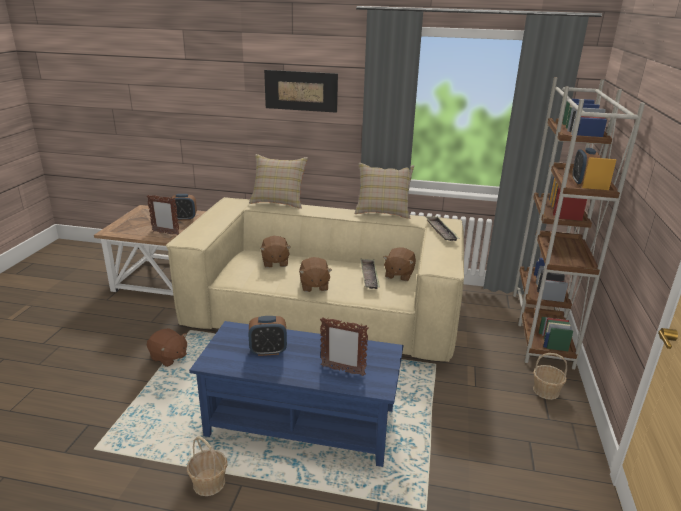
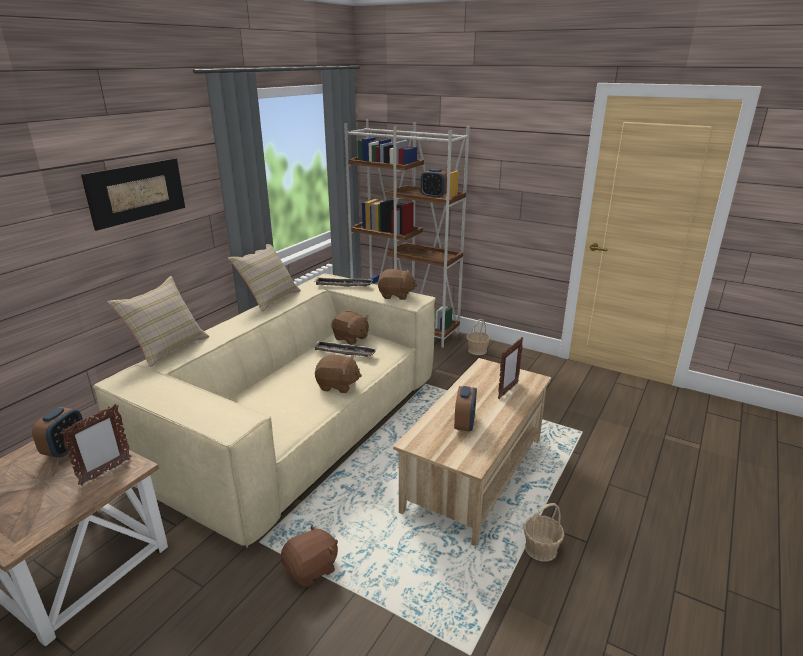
camera: 70 degrees left, 0 degrees up
blue coffee table [189,321,403,467] -> beige coffee table [393,358,551,546]
brown plush toy [260,236,291,268] -> brown plush toy moved to [378,269,418,300]

